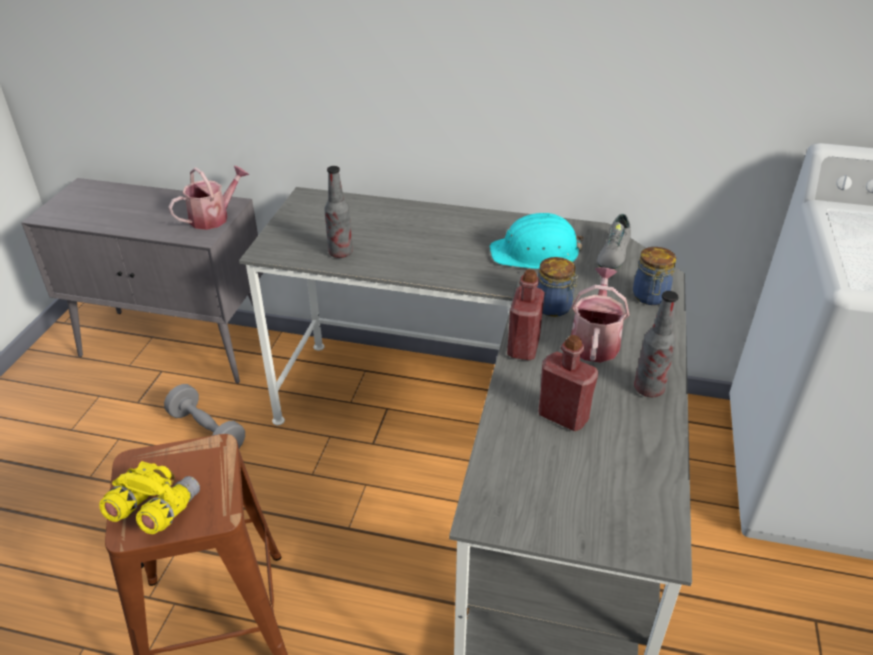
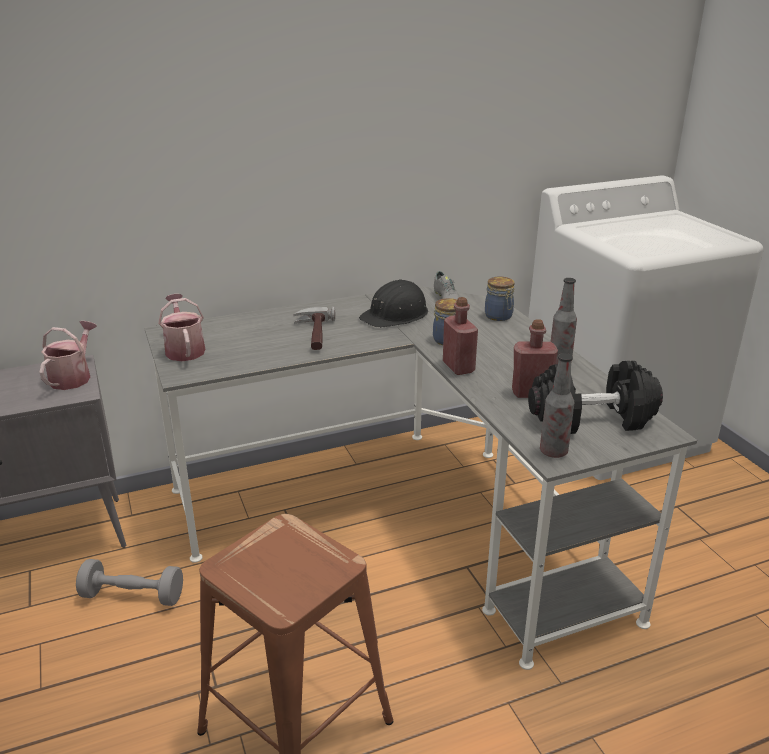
camera: 35 degrees left, 10 degrees down
yellow binoculars [99,461,200,534] -> none
bottle [324,166,353,258] -> bottle moved to [540,353,574,458]
turquoise hard hat [490,213,584,269] -> black hard hat [359,279,428,328]
watering can [571,267,629,363] -> watering can moved to [158,294,205,361]
none -> hammer [294,307,335,350]
none -> black dumbbell [528,361,663,434]

